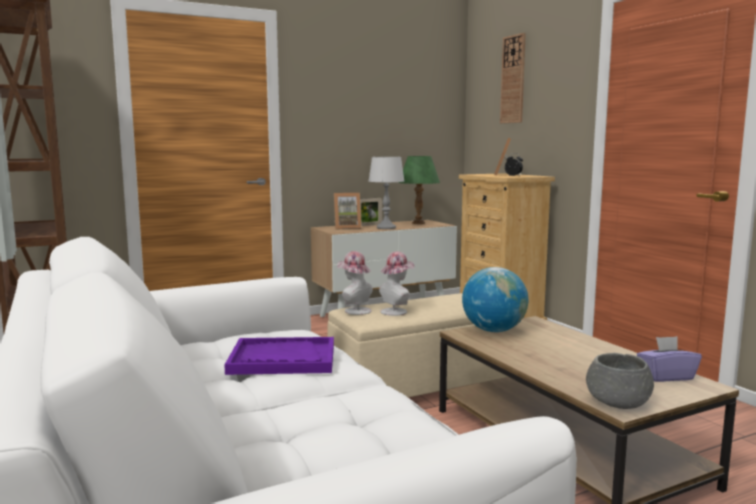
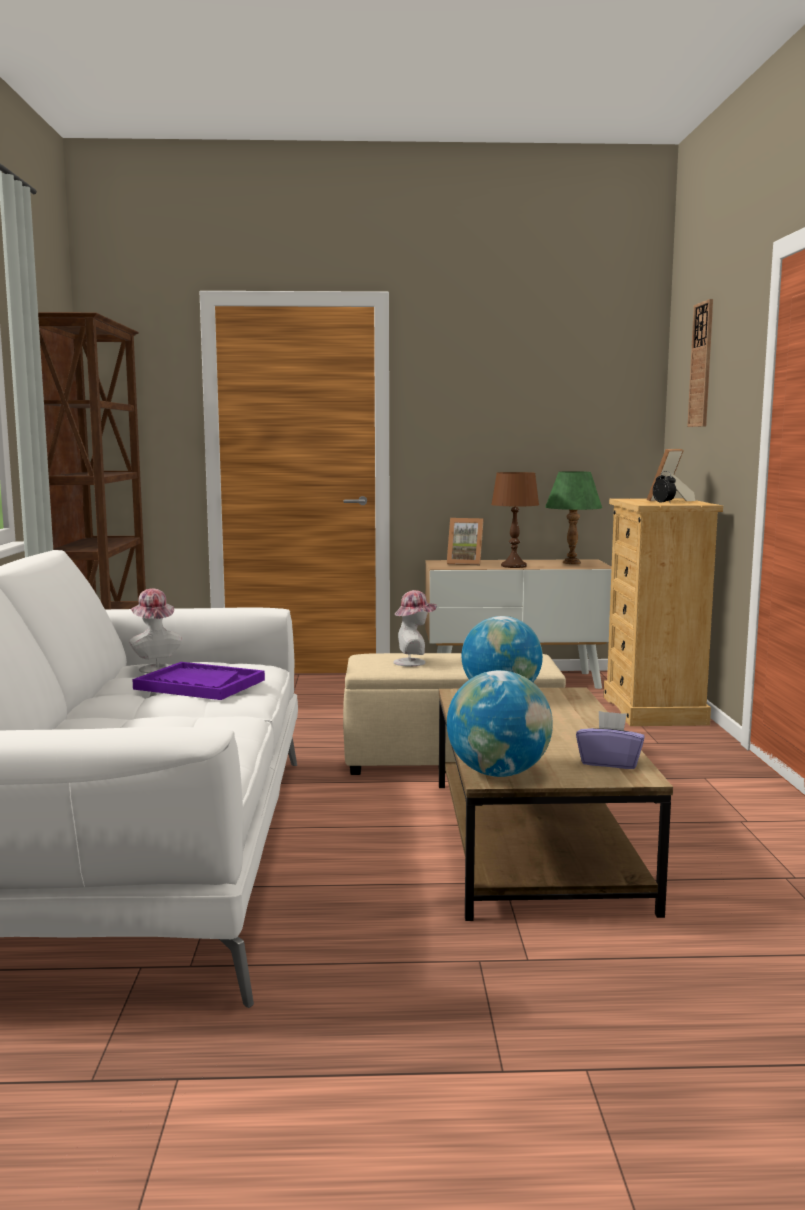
camera: 25 degrees right, 0 degrees up
hat [337,251,373,315] -> hat moved to [129,588,182,673]
picture frame [360,198,382,226] -> none
grey table lamp [369,157,404,229] -> brown table lamp [491,472,539,568]
grey bowl [586,353,654,409] -> globe [447,670,553,777]

